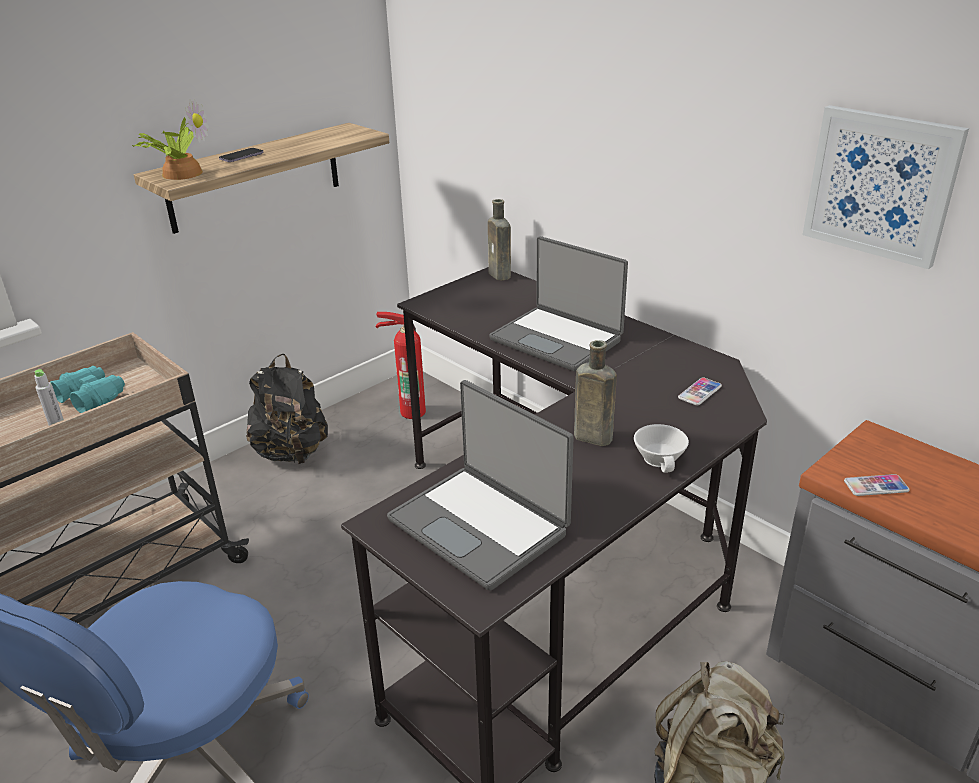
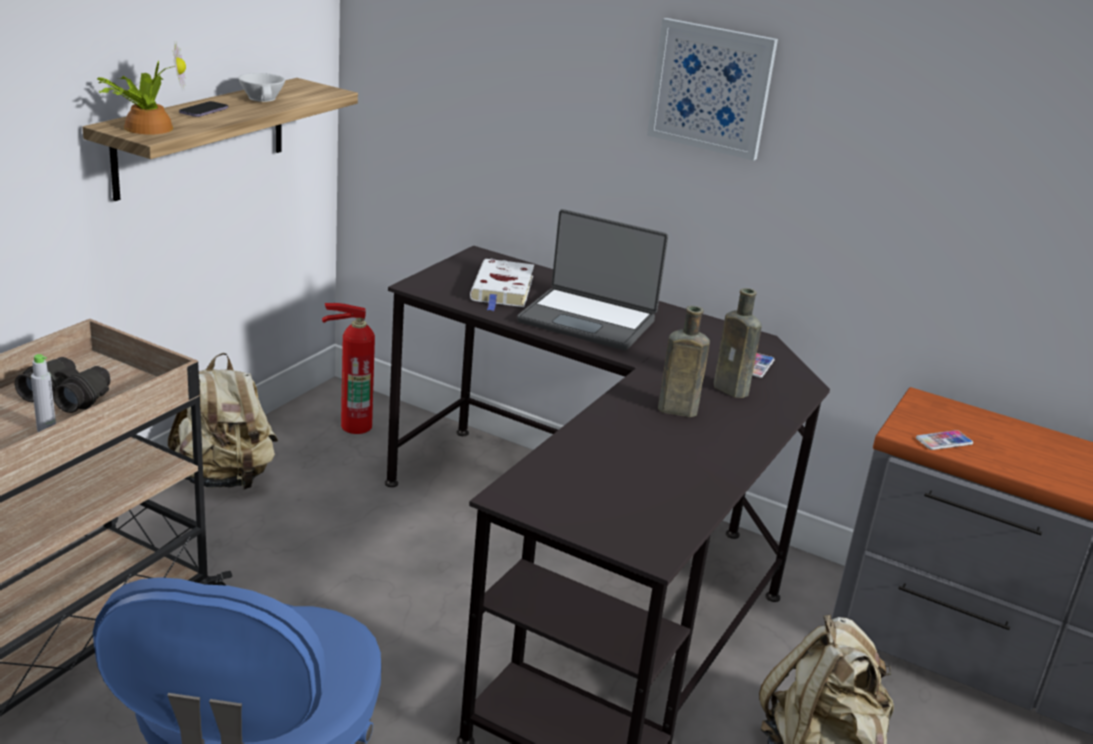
camera: 20 degrees left, 5 degrees down
turquoise binoculars [50,366,125,413] -> black binoculars [15,357,110,413]
black backpack [246,354,328,465] -> beige backpack [168,353,278,490]
laptop [387,380,574,591] -> none
brown bottle [488,199,511,280] -> brown bottle moved to [714,288,762,398]
white cup [634,424,689,473] -> white cup moved to [238,73,285,102]
picture [803,105,969,269] -> picture moved to [647,18,778,161]
none -> white book [470,259,534,311]

